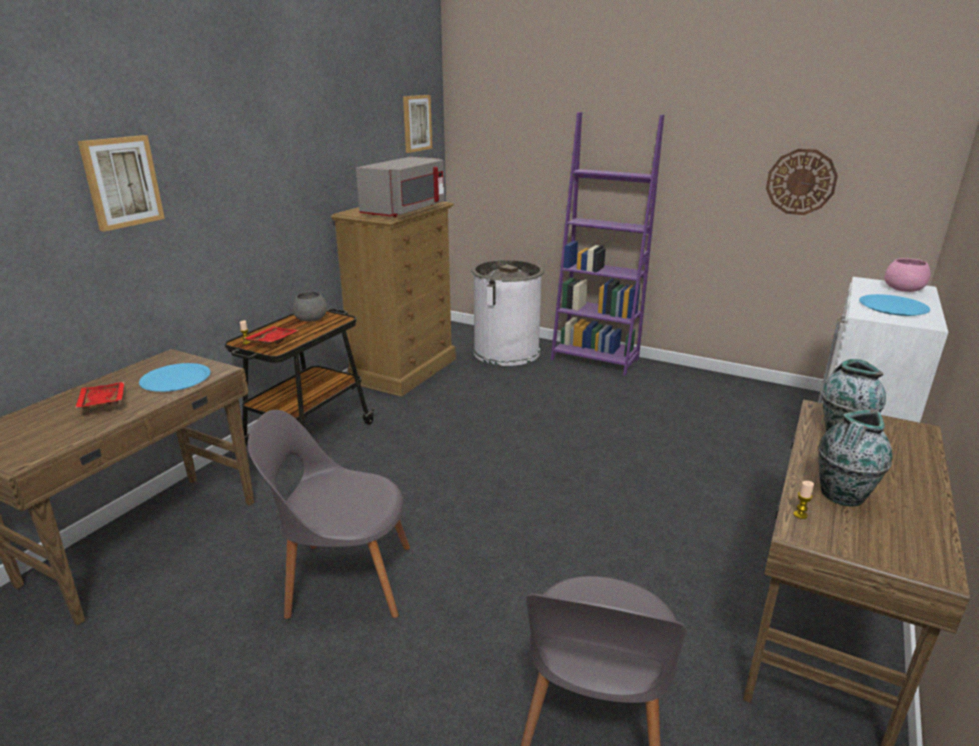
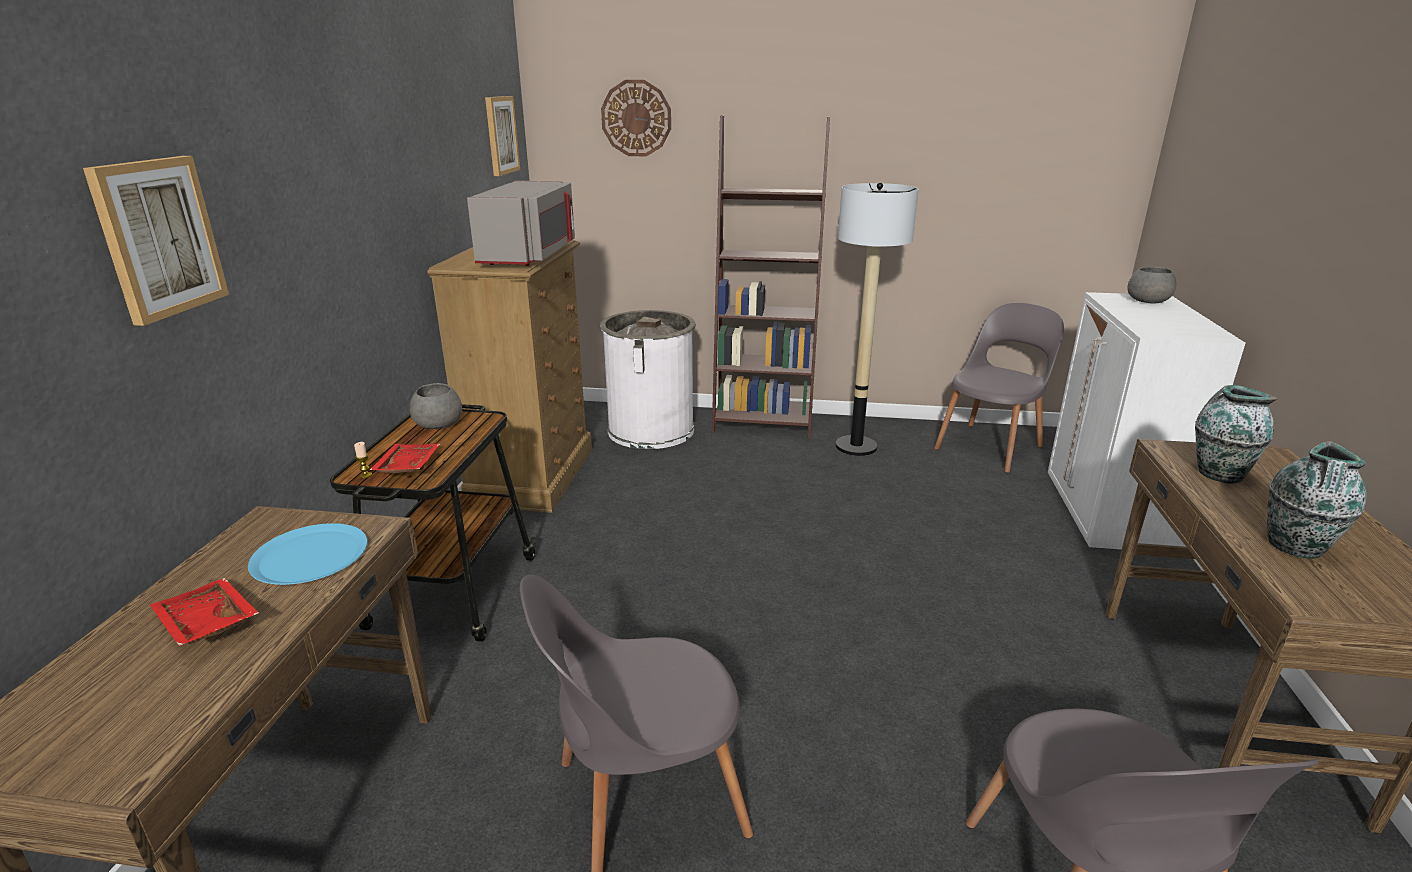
camera: 20 degrees left, 0 degrees up
purple bookcase [551,112,664,376] -> brown bookcase [712,115,830,439]
wall clock [766,149,838,215] -> wall clock moved to [601,80,671,156]
candle [793,481,814,519] -> none
blue plate [859,294,930,316] -> none
pink bowl [884,258,931,292] -> grey bowl [1127,266,1176,304]
none -> floor lamp [835,183,918,456]
none -> grey chair [934,303,1064,473]

